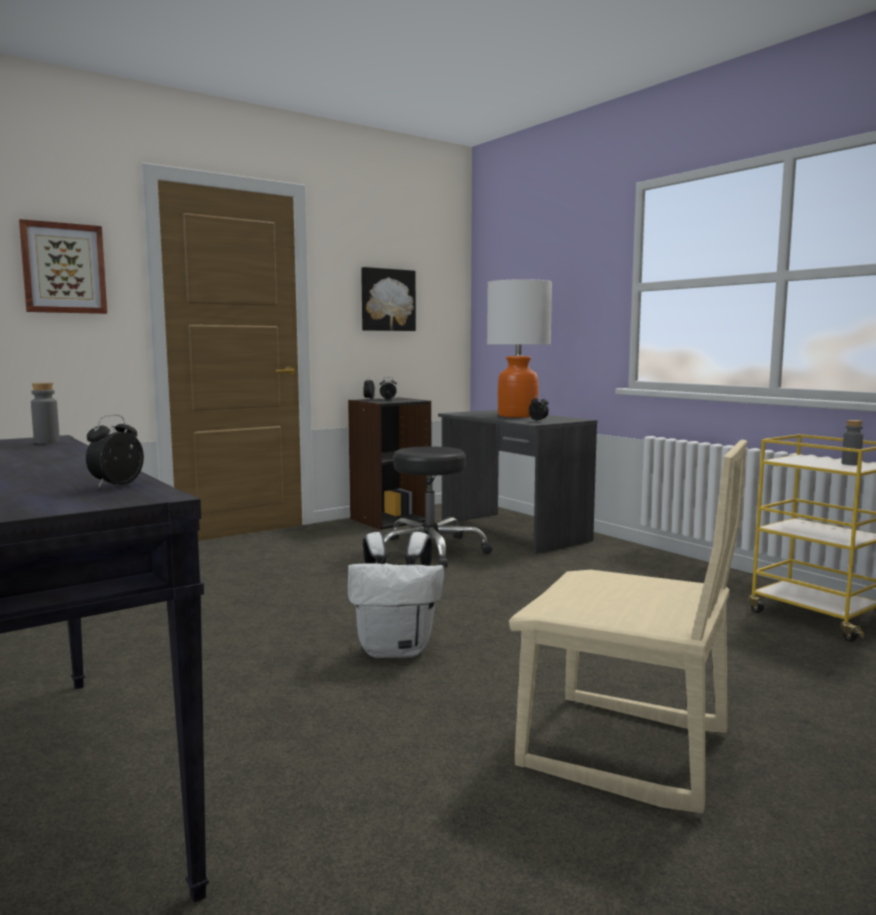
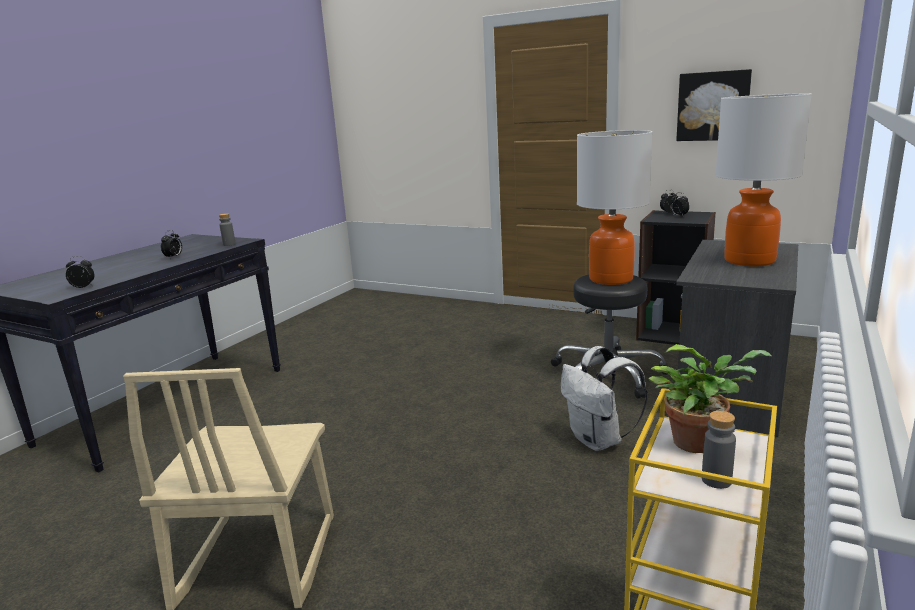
camera: 65 degrees right, 10 degrees up
picture [19,219,107,314] -> none
white backpack [348,532,444,658] -> white backpack moved to [561,346,648,451]
alarm clock [529,395,549,421] -> alarm clock moved to [161,230,182,259]
none -> table lamp [577,130,652,285]
none -> potted plant [648,344,772,453]

